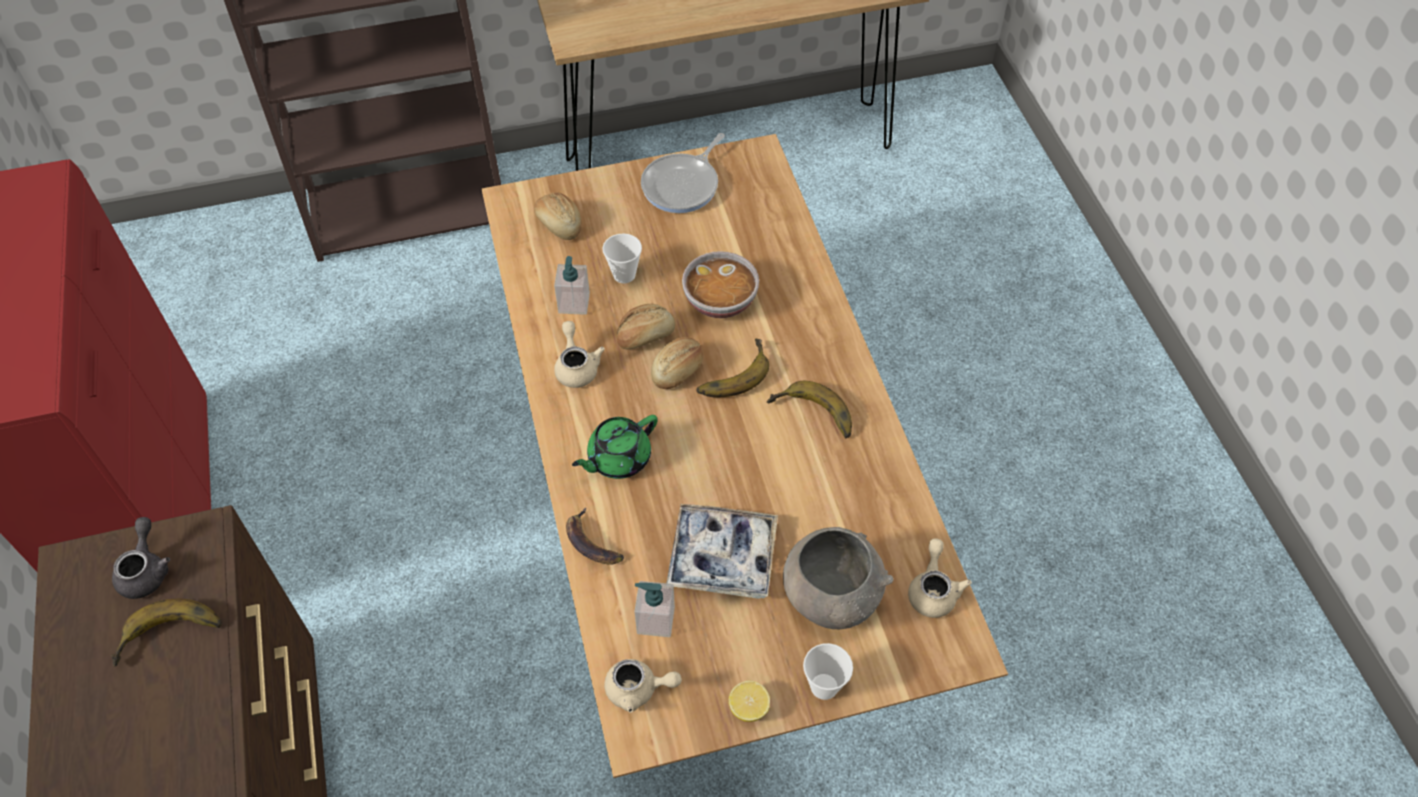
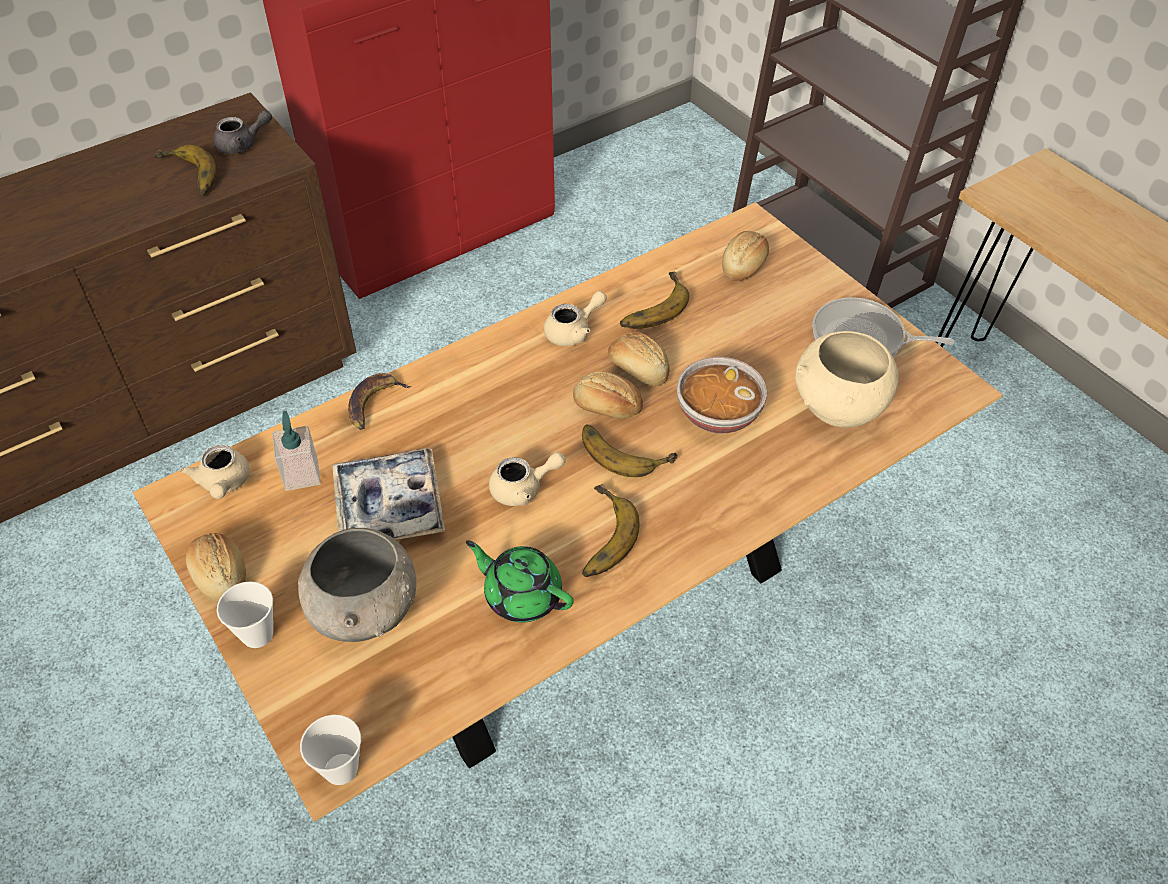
camera: 70 degrees right, 5 degrees down
soap dispenser [554,256,590,315] -> banana [620,272,689,329]
green teapot [572,415,658,479] -> green teapot moved to [466,540,574,623]
cup [602,234,642,284] -> cup moved to [300,714,361,785]
lemon [729,681,770,722] -> bread [186,533,246,603]
beige teapot [908,538,972,618] -> beige teapot moved to [489,452,566,506]
none -> beige bowl [795,331,898,428]

